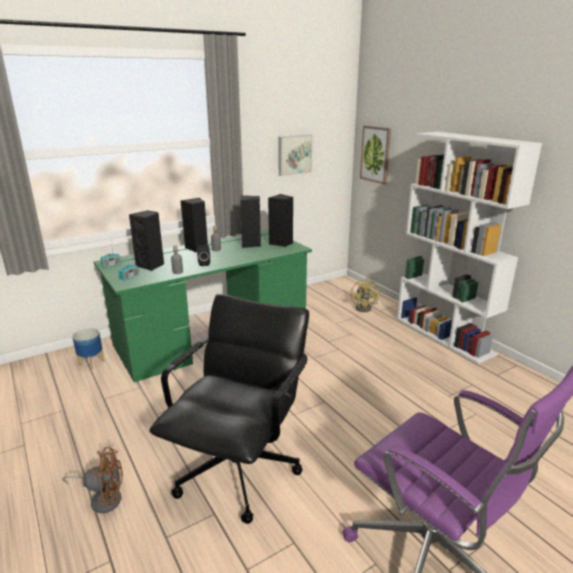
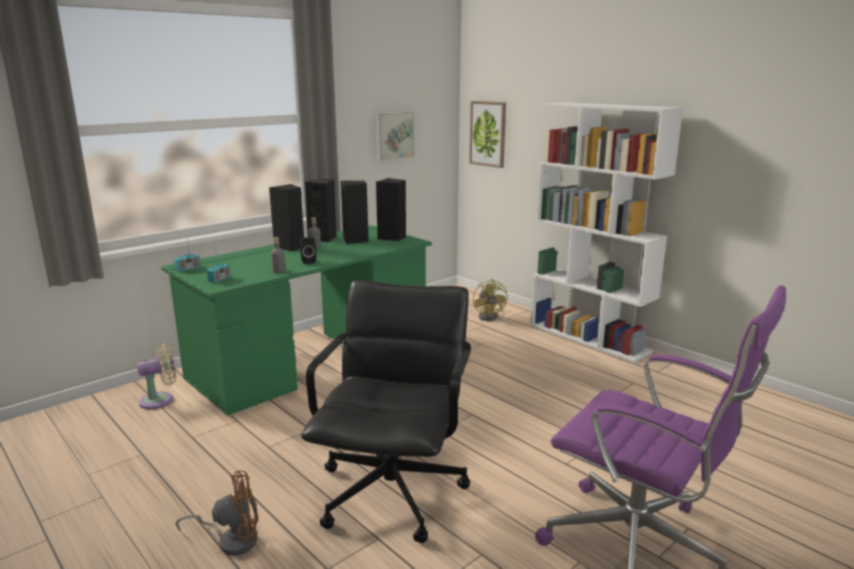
camera: 10 degrees left, 5 degrees down
planter [72,328,105,370] -> beige fan [137,343,176,409]
black speaker [129,210,164,271] -> black speaker moved to [305,179,337,242]

